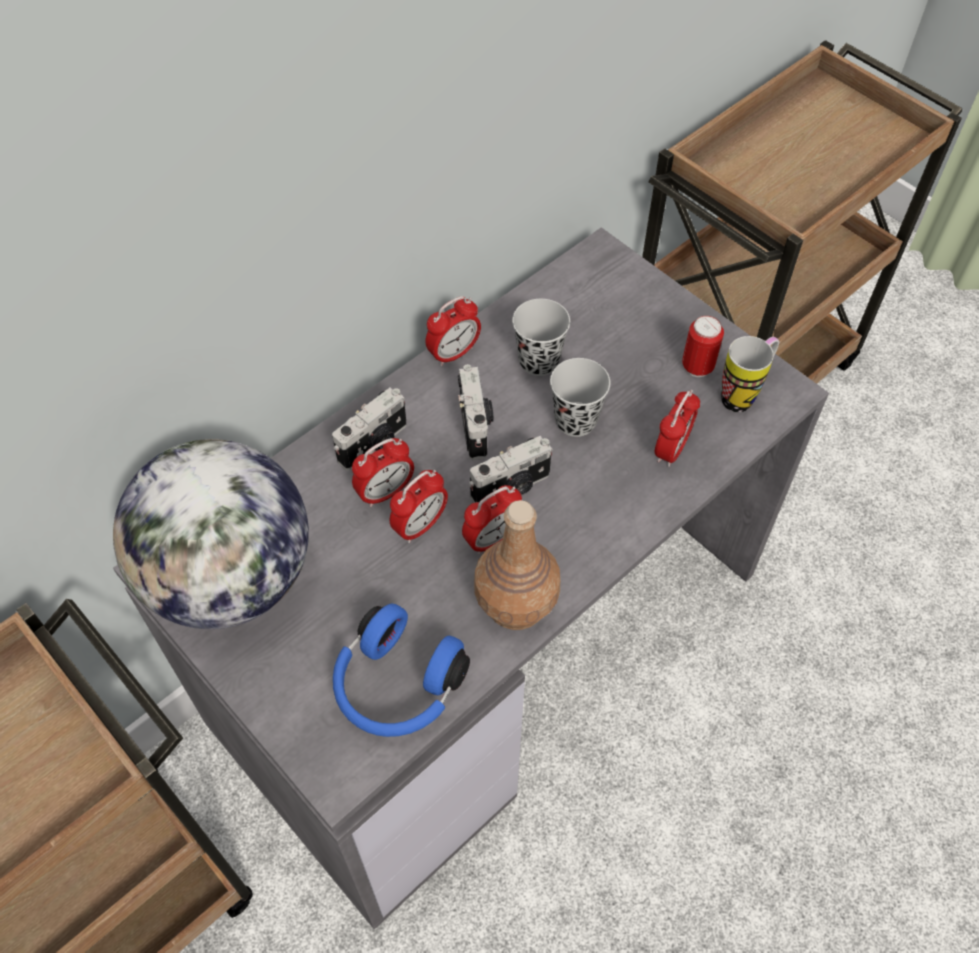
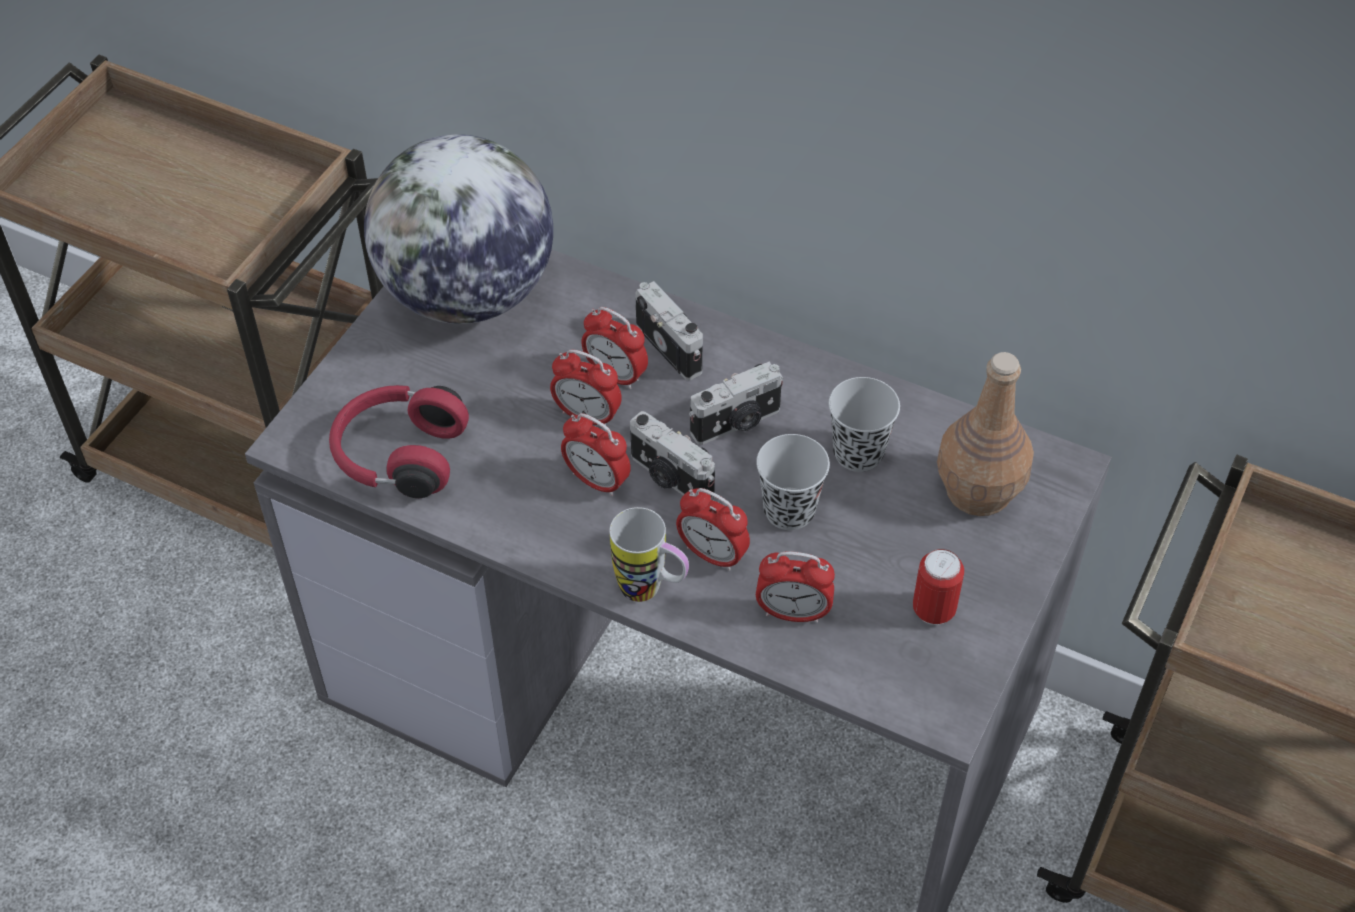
camera: 70 degrees right, 5 degrees down
camera [332,387,407,470] -> camera turned 150 degrees counterclockwise [635,281,703,381]
blue headphones [333,604,470,737] -> red headphones [329,385,469,498]
alarm clock [426,296,481,366] -> alarm clock moved to [676,488,750,571]
brown bottle [474,500,560,630] -> brown bottle moved to [937,352,1034,516]
mug [721,336,779,412] -> mug moved to [610,507,689,602]

